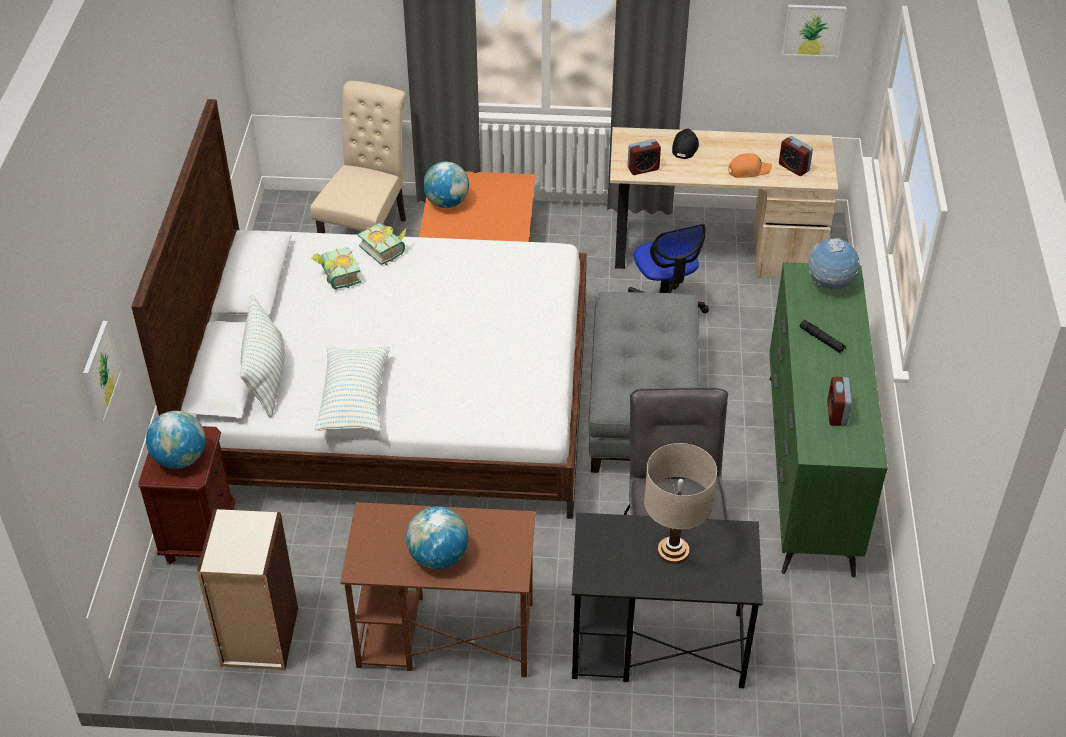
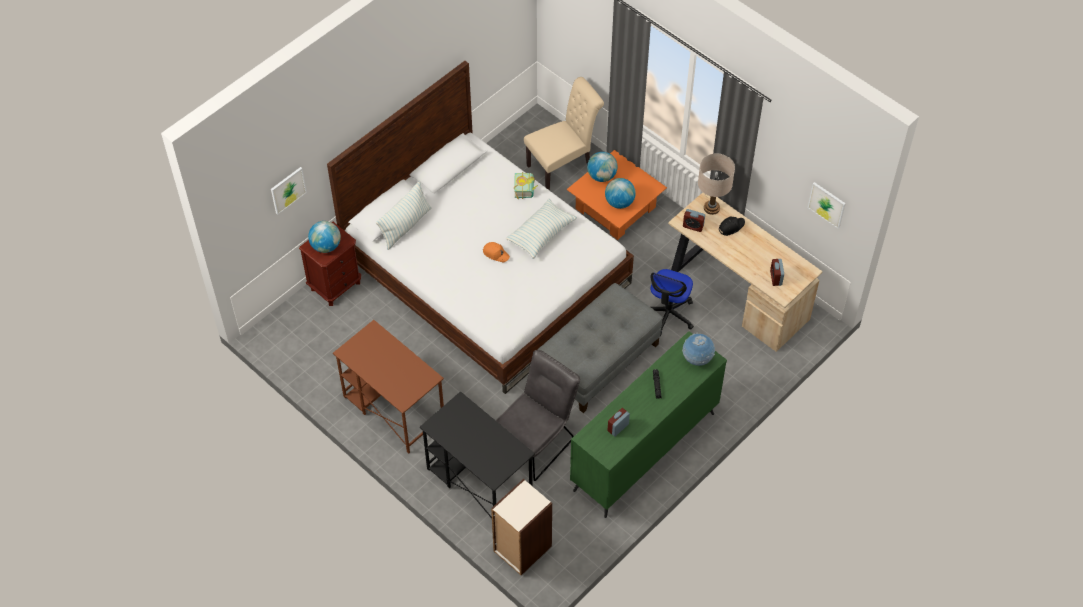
camera: 40 degrees right, 10 degrees up
bookcase [197,509,298,670] -> bookcase moved to [491,479,552,575]
book [311,247,361,289] -> none
pillow [314,346,390,432] -> pillow moved to [506,199,577,259]
globe [406,506,468,569] -> globe moved to [605,178,636,209]
beige table lamp [644,443,717,564] -> beige table lamp moved to [698,153,735,215]
orange cap [728,153,772,178] -> orange cap moved to [483,242,510,262]

